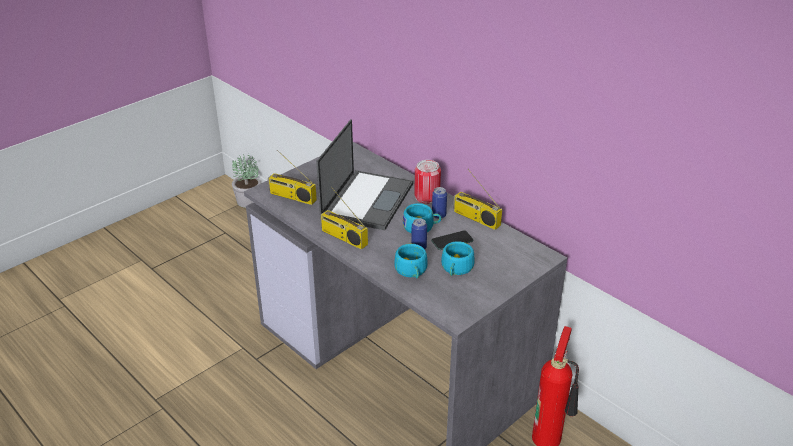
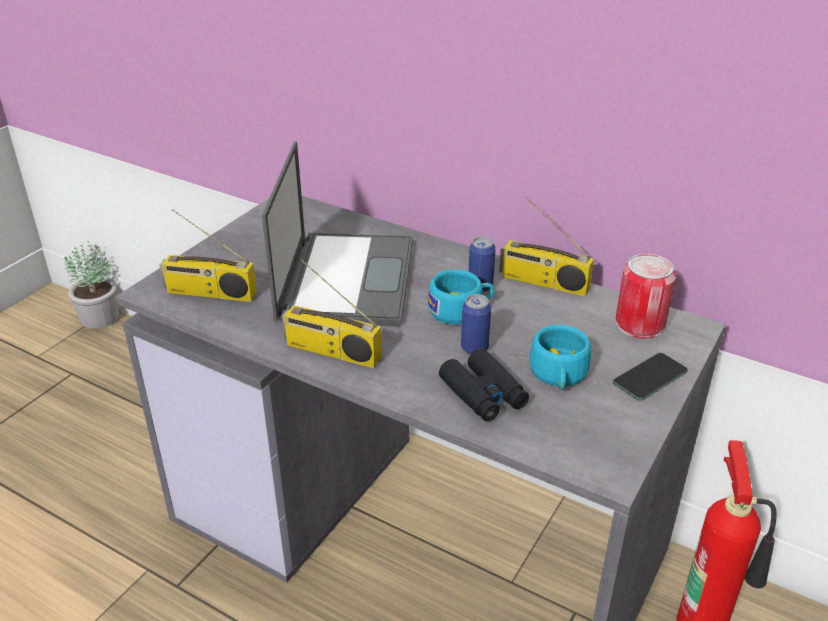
camera: 15 degrees left, 0 degrees up
turquoise cup [394,244,428,278] -> black binoculars [439,348,529,421]
can [414,160,441,204] -> can moved to [616,254,676,339]
phone [431,230,474,250] -> phone moved to [613,353,688,401]

